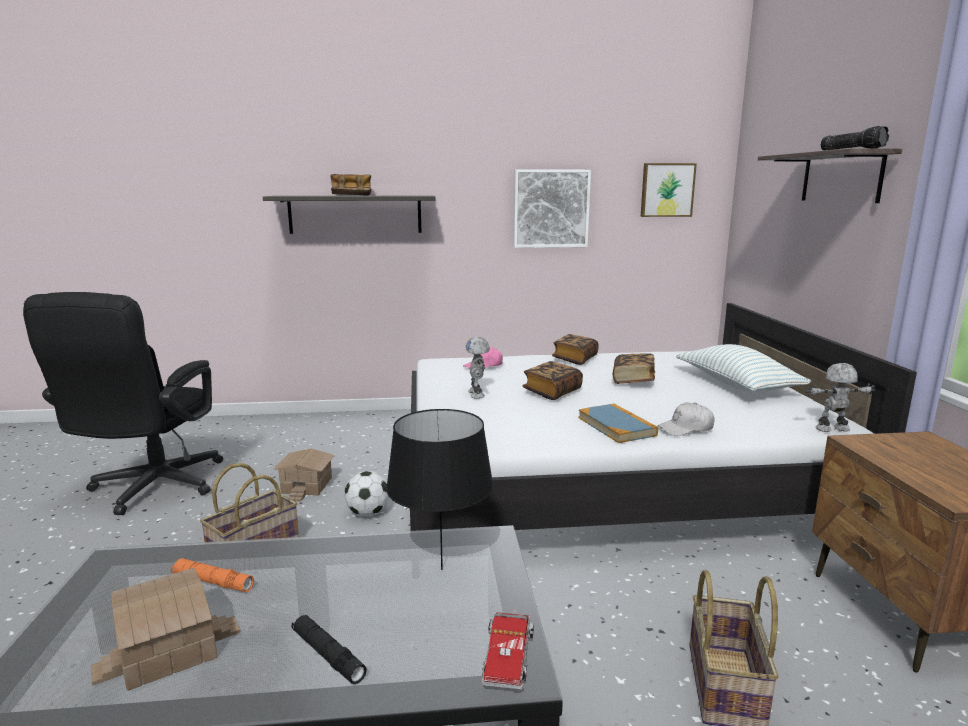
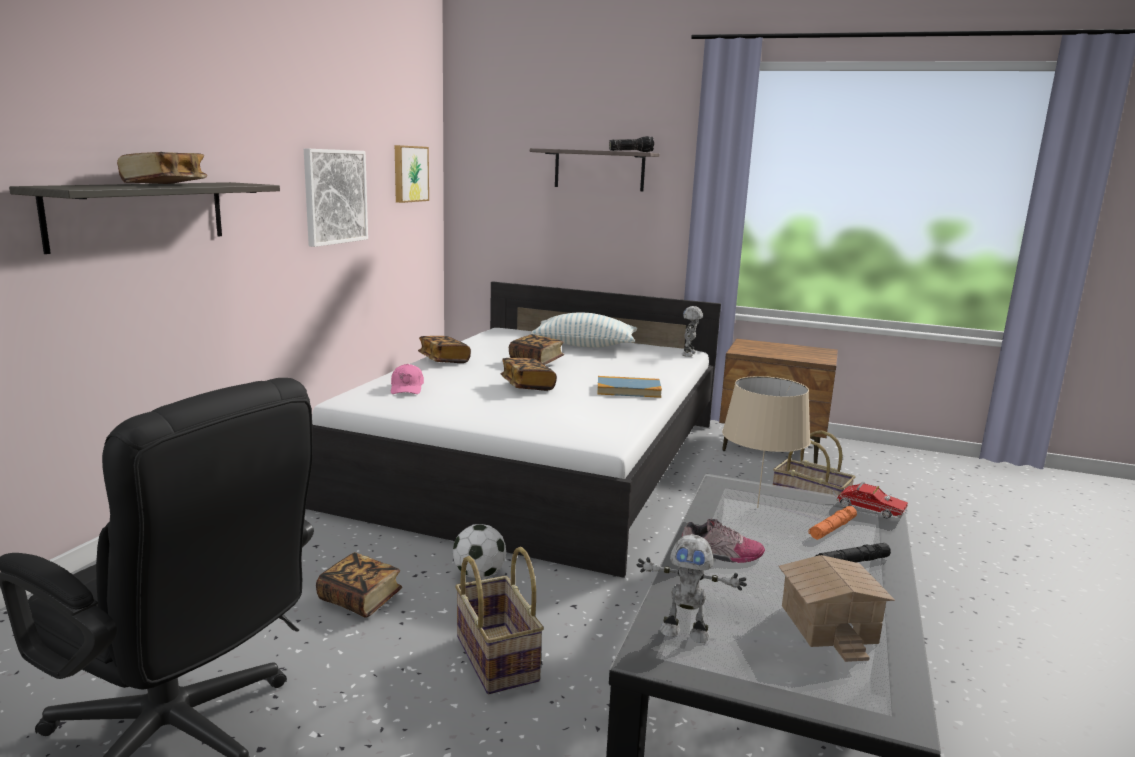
camera: 65 degrees left, 0 degrees up
orange flashlight [171,558,254,592] -> orange flashlight moved to [808,506,857,540]
toy house [274,449,335,502] -> book [316,552,402,618]
black table lamp [386,409,494,570] -> beige table lamp [722,376,811,508]
toy robot [466,337,490,399] -> toy robot moved to [637,534,747,643]
white cap [658,403,715,436] -> none
none -> shoe [681,518,765,563]

